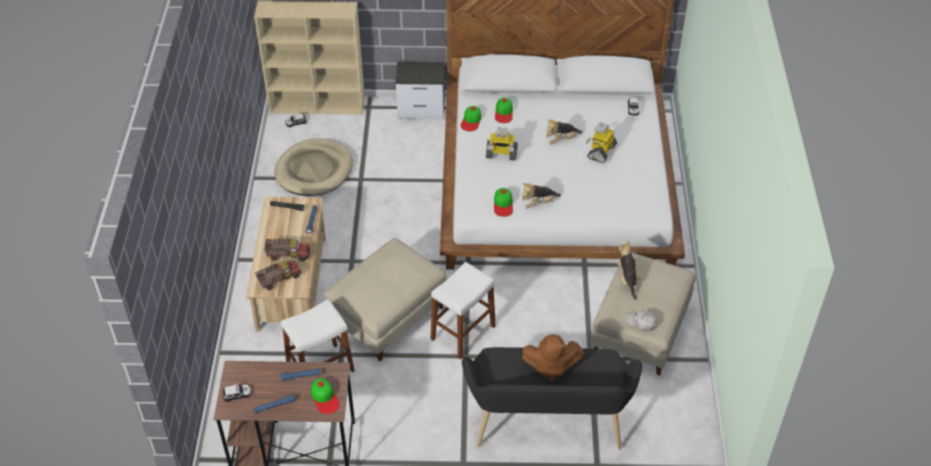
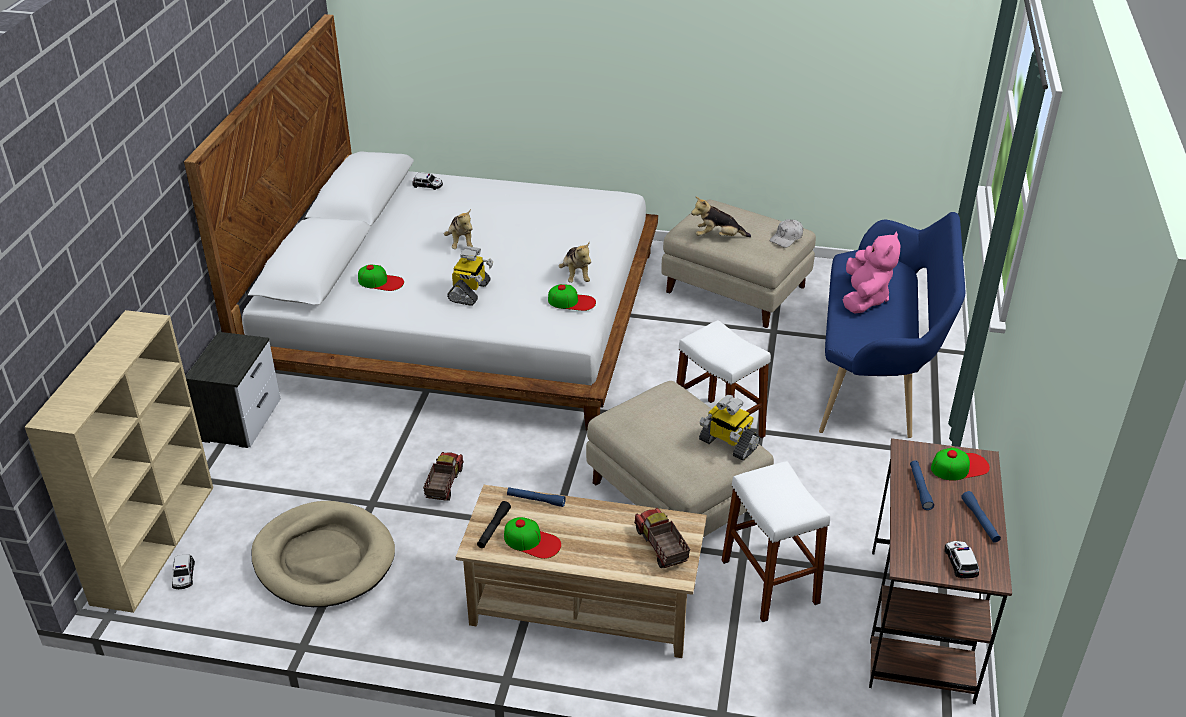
camera: 80 degrees left, 10 degrees down
toy truck [264,239,310,261] -> toy truck moved to [423,452,464,501]
cap [461,106,481,131] -> cap moved to [504,517,561,559]
black bench [462,347,642,450] -> blue bench [819,212,965,438]
brown plush toy [522,334,584,381] -> pink plush toy [843,232,900,314]
toy robot [586,122,617,163] -> toy robot moved to [699,395,760,461]

